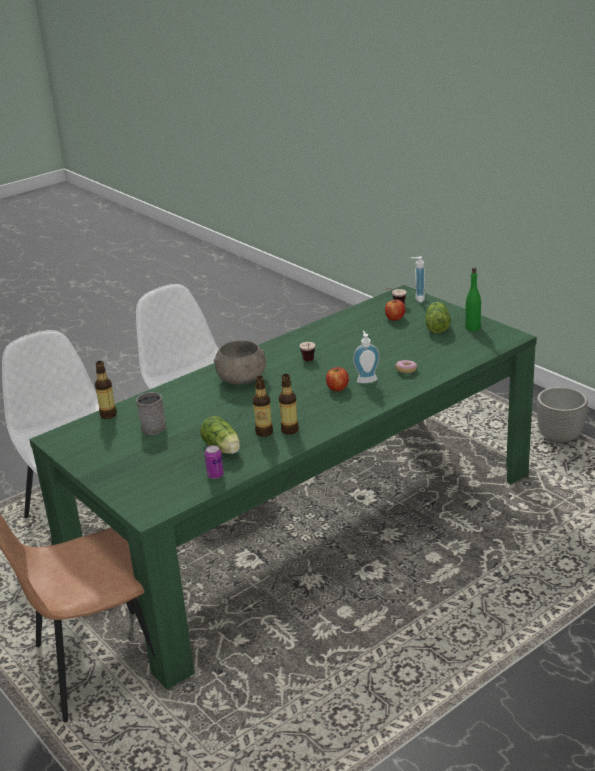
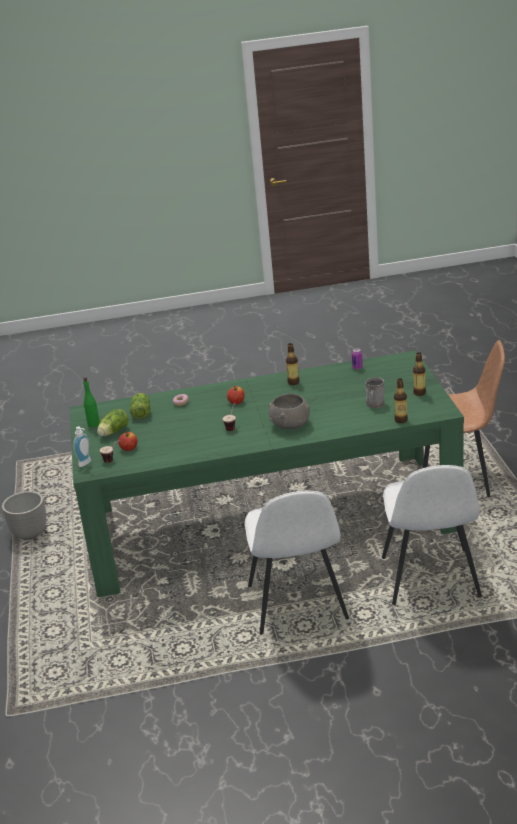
camera: 150 degrees left, 0 degrees up
lettuce [200,416,240,454] -> lettuce moved to [130,393,150,419]
bottle [253,376,273,437] -> bottle moved to [413,352,426,396]
soap dispenser [353,330,380,383] -> none

